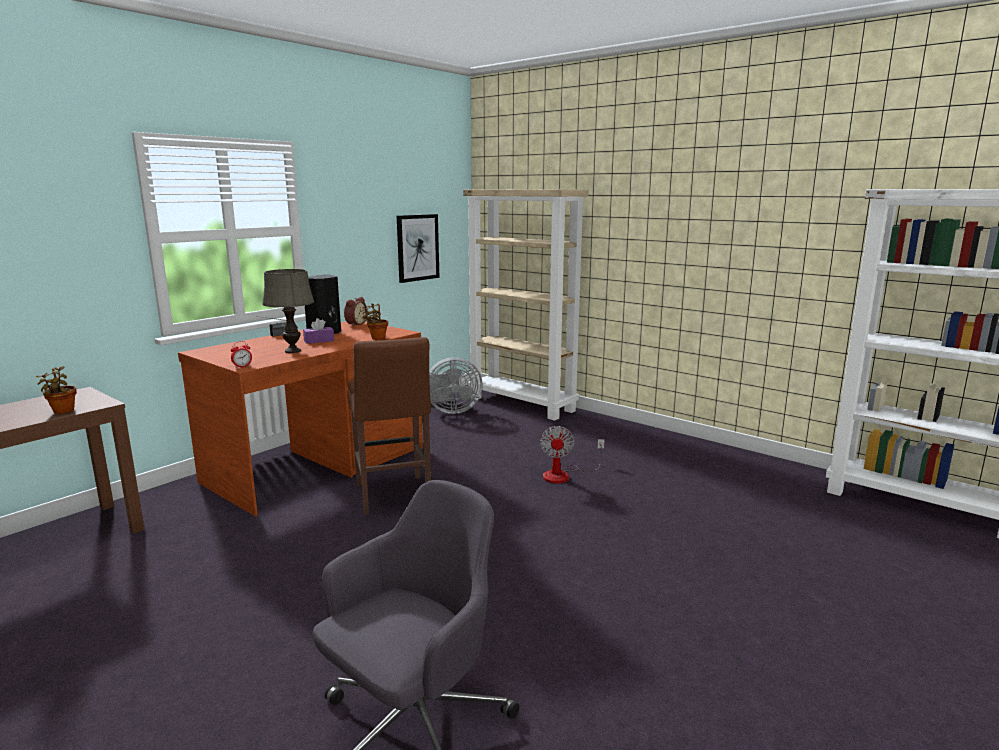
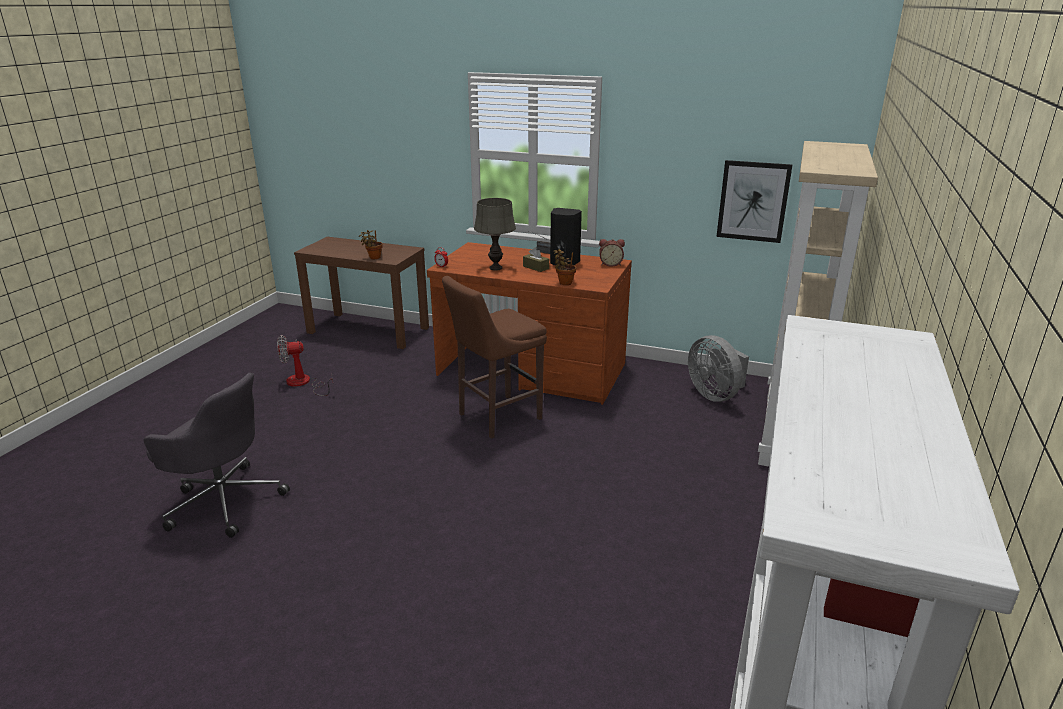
camera: 70 degrees right, 10 degrees up
purple tissue box [303,318,334,344] -> brown tissue box [523,248,549,272]
fan [540,426,604,484] -> fan moved to [277,335,333,396]

